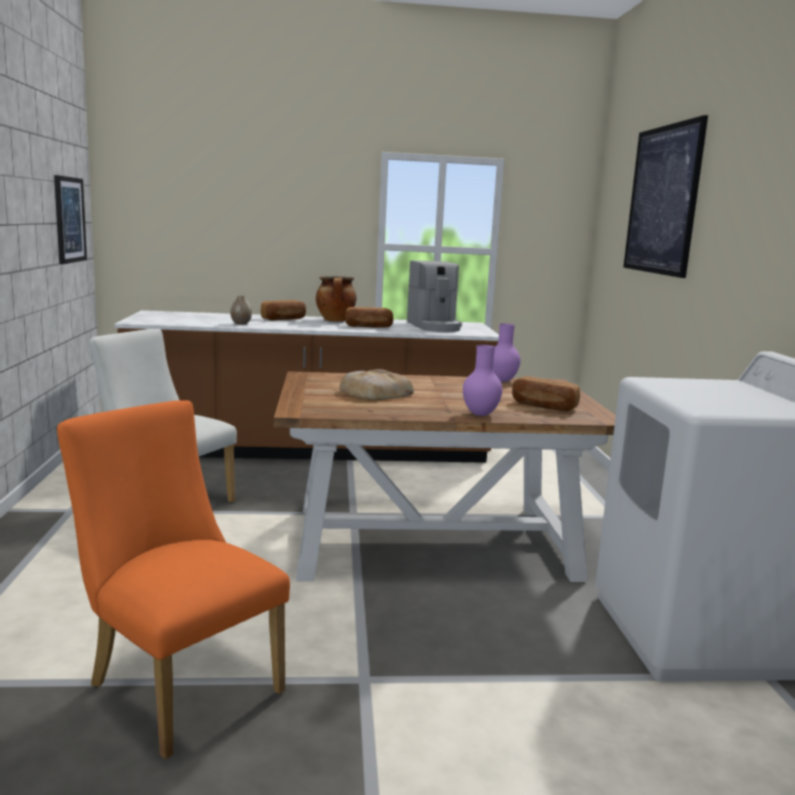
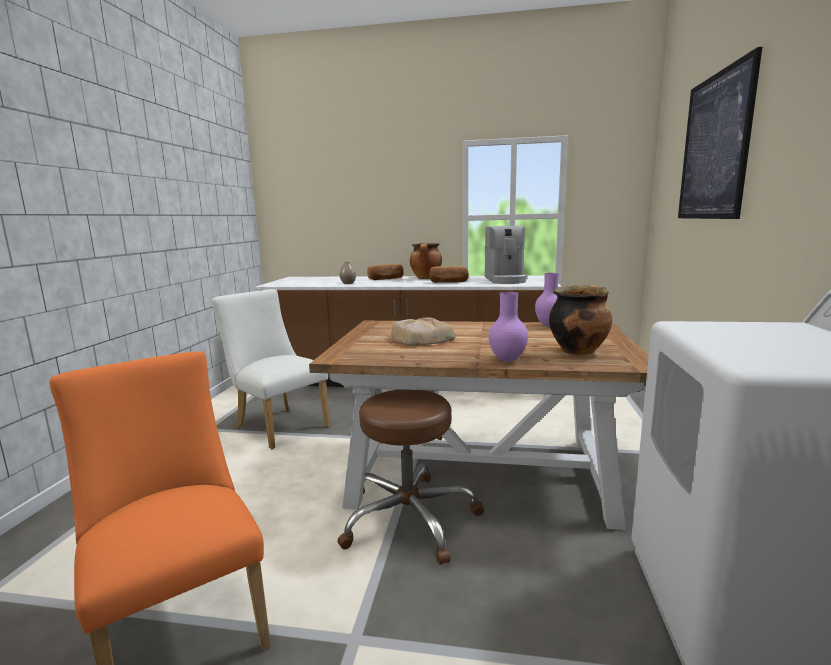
camera: 15 degrees right, 0 degrees up
picture [54,175,87,264] -> none
bread [512,376,580,411] -> cooking pot [549,285,612,355]
none -> brown stool [338,390,484,565]

